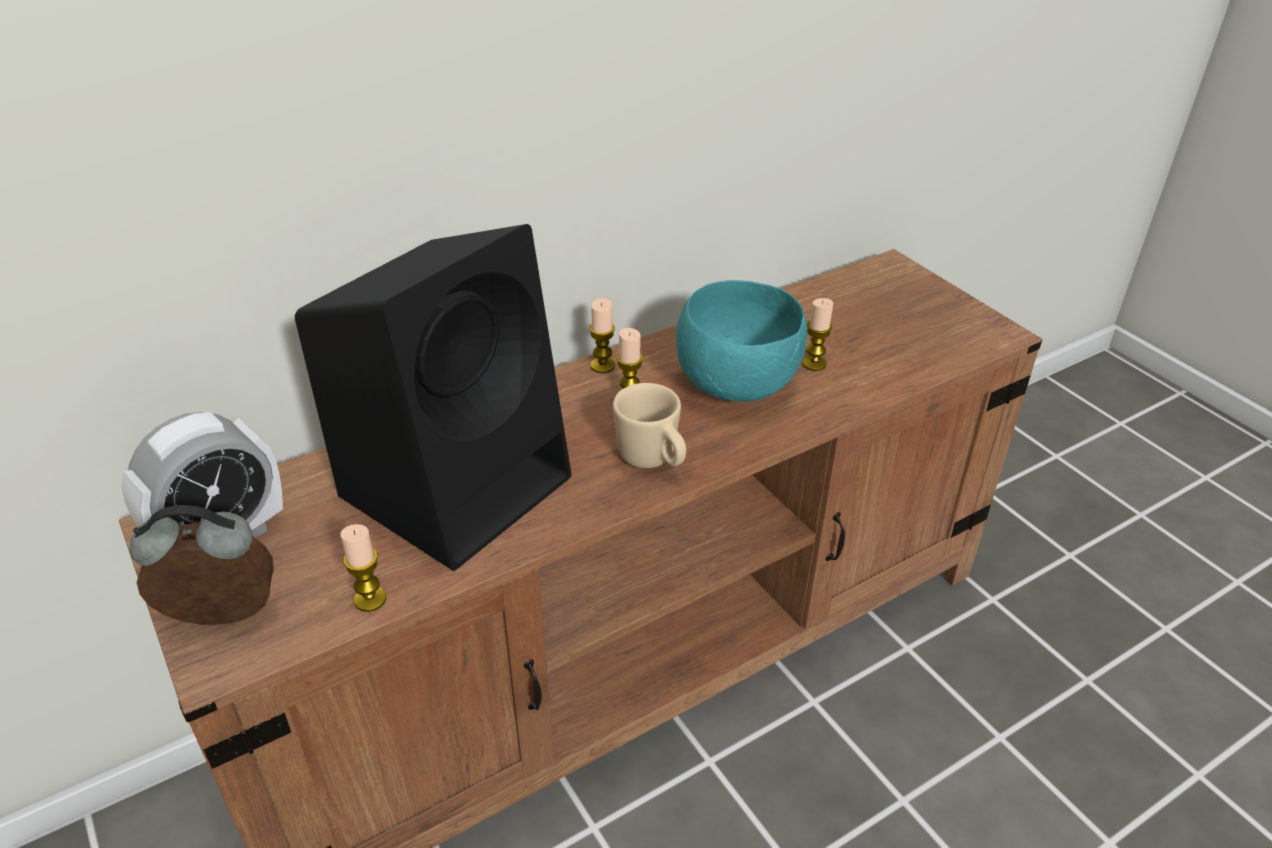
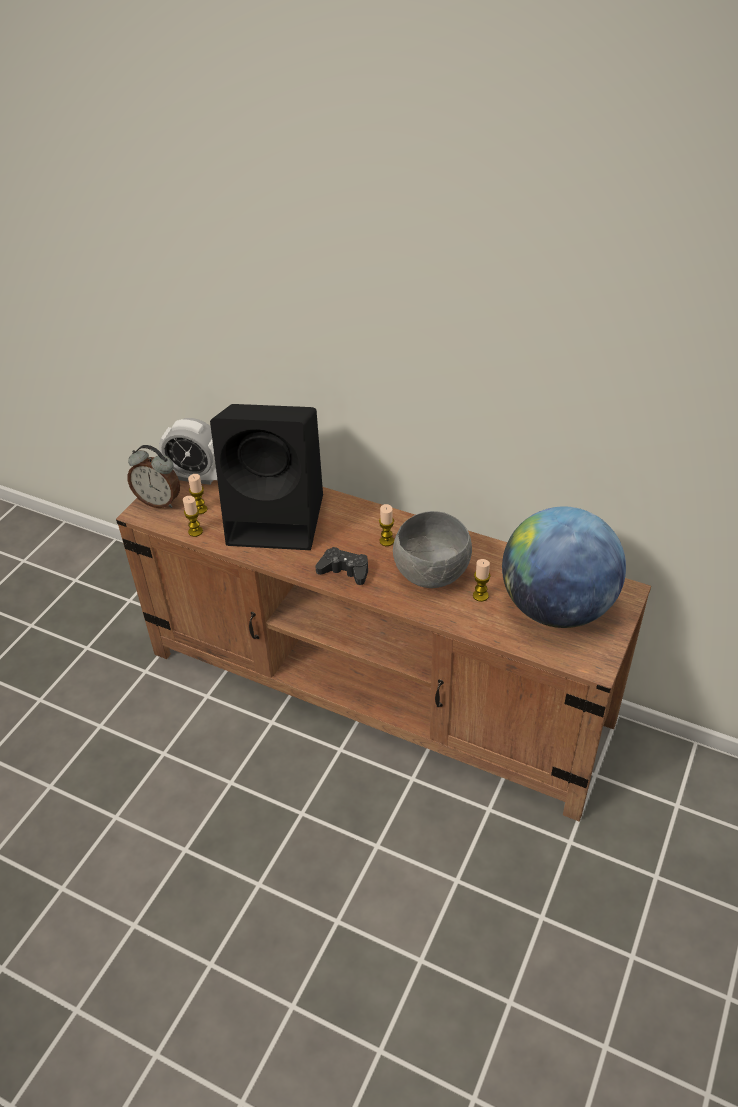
camera: 60 degrees right, 5 degrees up
alarm clock [130,505,274,625] -> alarm clock turned 150 degrees clockwise [128,445,180,508]
candle [589,298,615,373] -> candle moved to [188,474,207,514]
beige mug [613,383,686,468] -> black game controller [315,547,368,585]
turquoise bowl [676,280,807,402] -> grey bowl [393,511,472,588]
none -> globe [502,506,626,628]

